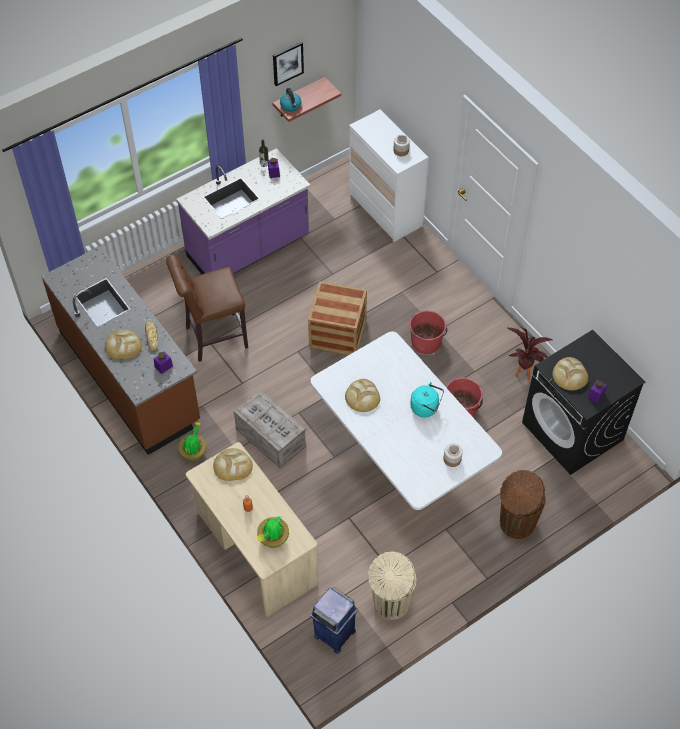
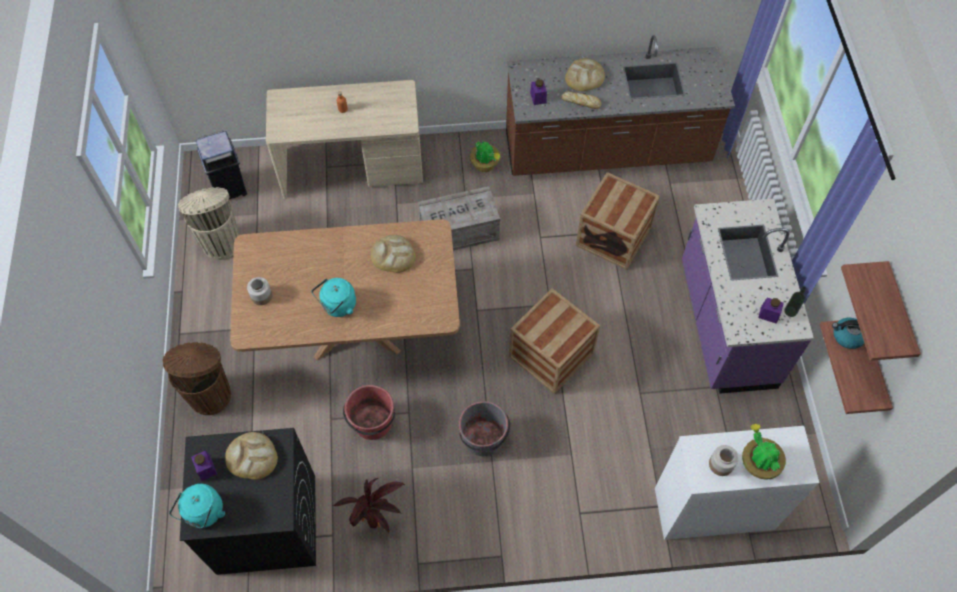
camera: 120 degrees right, 5 degrees up
brown stool [166,255,248,362] -> crate [576,172,660,270]
bread [213,448,253,481] -> none
potted plant [257,516,289,548] -> potted plant moved to [742,424,786,480]
picture [273,41,304,86] -> shelf [841,261,921,361]
white dining table [311,331,502,510] -> brown dining table [230,219,460,360]
red bucket [409,310,447,354] -> grey bucket [459,401,510,456]
none -> turquoise kettle [169,484,225,528]

